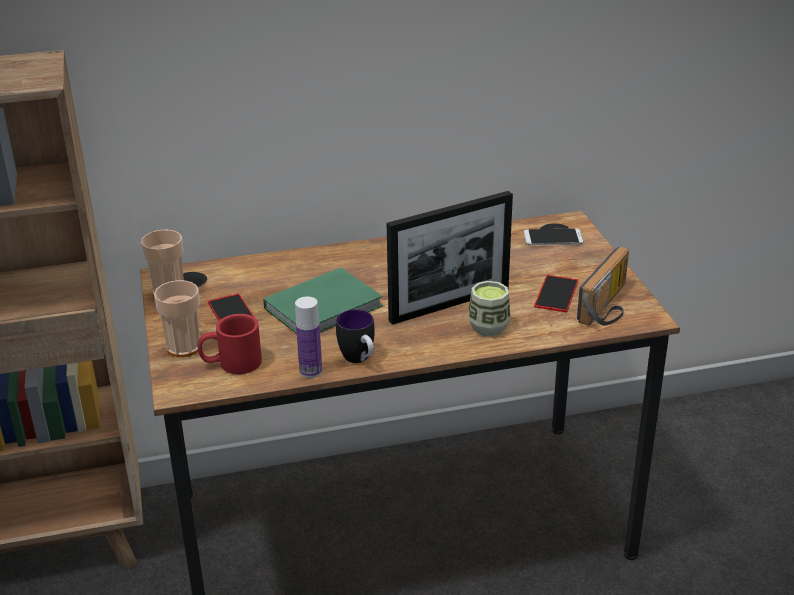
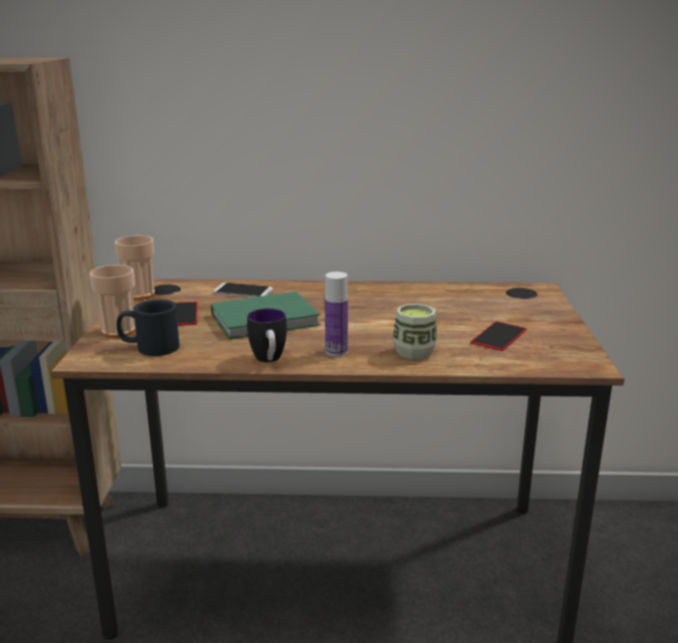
camera: 15 degrees right, 10 degrees down
red mug [198,314,262,374] -> black mug [116,299,180,356]
bottle [295,296,322,378] -> bottle moved to [325,272,348,356]
picture frame [387,191,513,325] -> none
phone [524,228,584,245] -> phone moved to [213,283,273,297]
radio [577,247,629,326] -> none

